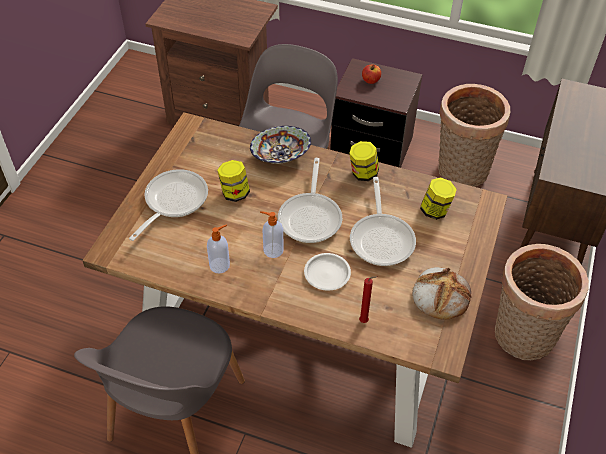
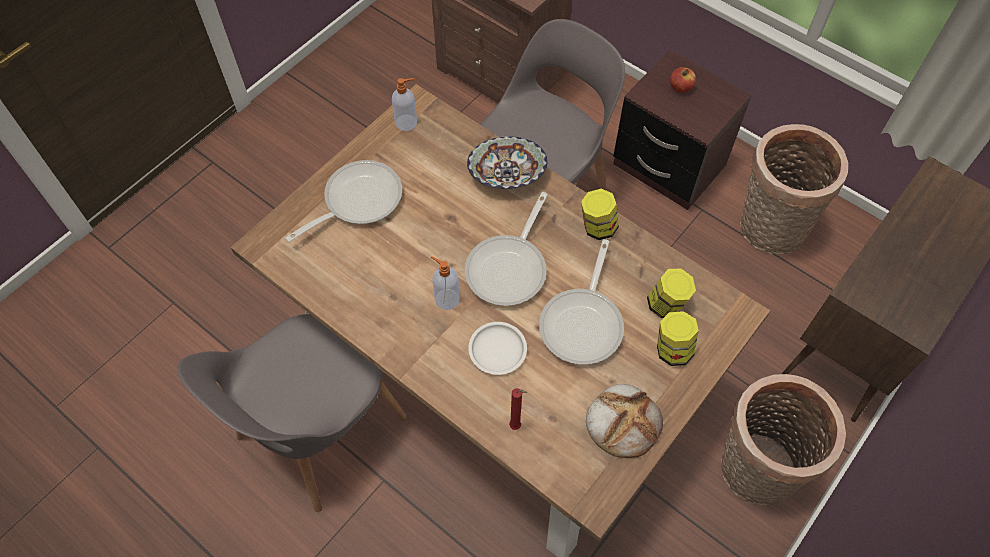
camera: 20 degrees right, 10 degrees up
soap dispenser [207,224,230,273] -> soap dispenser moved to [392,78,417,131]
jar [217,160,250,202] -> jar moved to [657,311,699,366]

